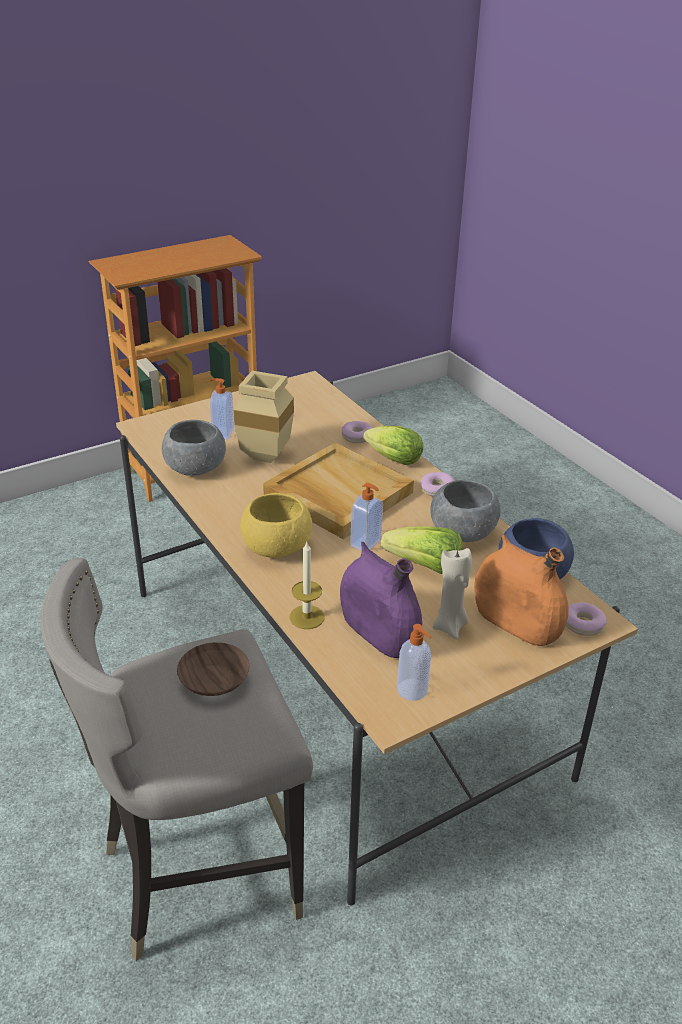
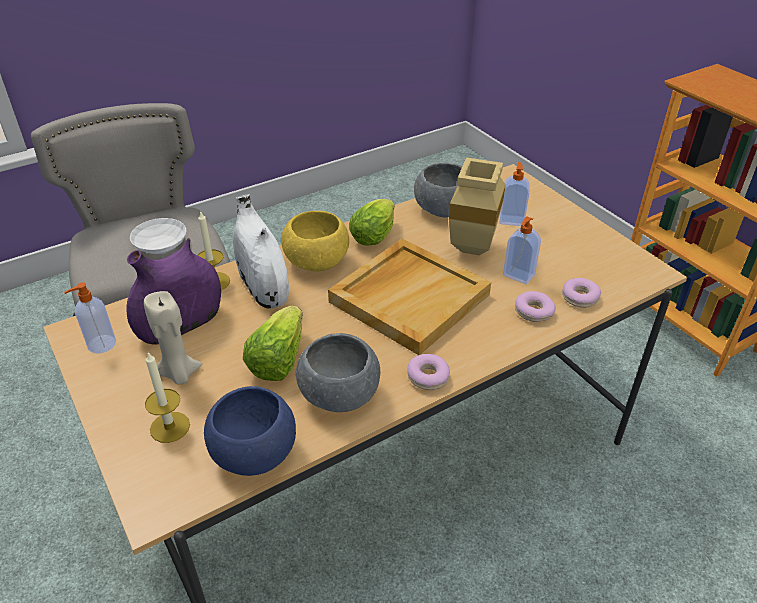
camera: 90 degrees right, 5 degrees up
brown bowl [177,642,249,696] -> white bowl [130,218,186,254]
soap dispenser [350,483,383,551] -> soap dispenser moved to [503,216,541,284]
lettuce [363,426,423,465] -> lettuce moved to [349,199,395,246]
orange vase [474,535,569,646] -> candle [145,352,190,443]
donut [566,602,607,636] -> donut moved to [562,278,601,308]
none -> white vase [233,194,289,309]

